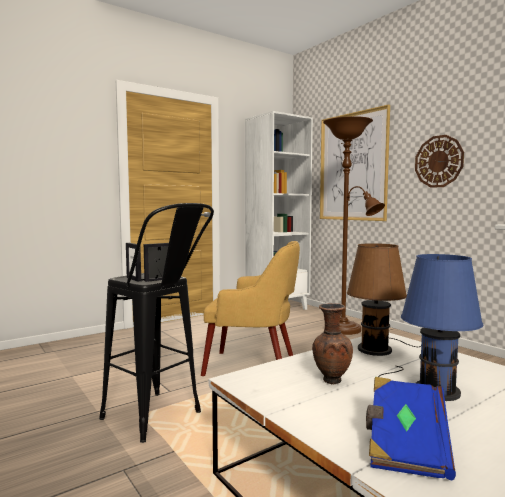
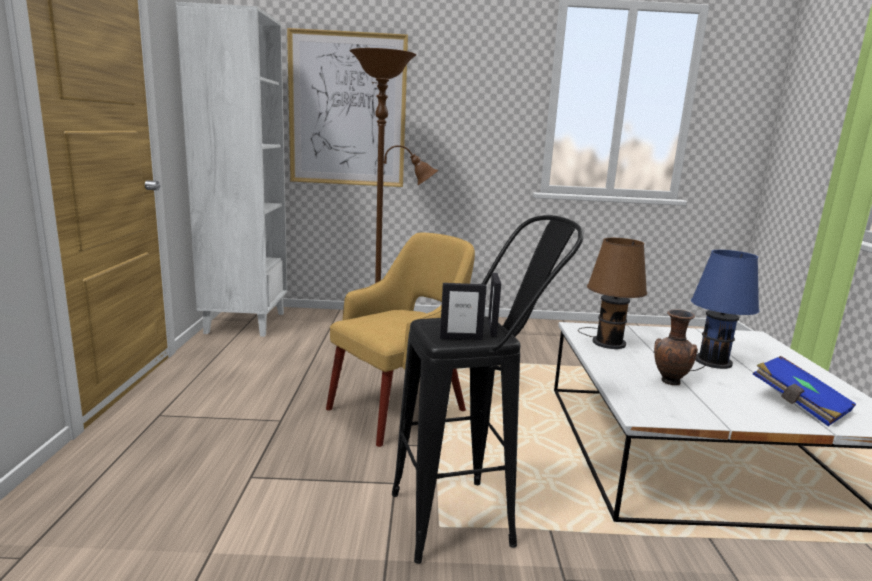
camera: 55 degrees left, 10 degrees up
wall clock [415,135,464,188] -> none

